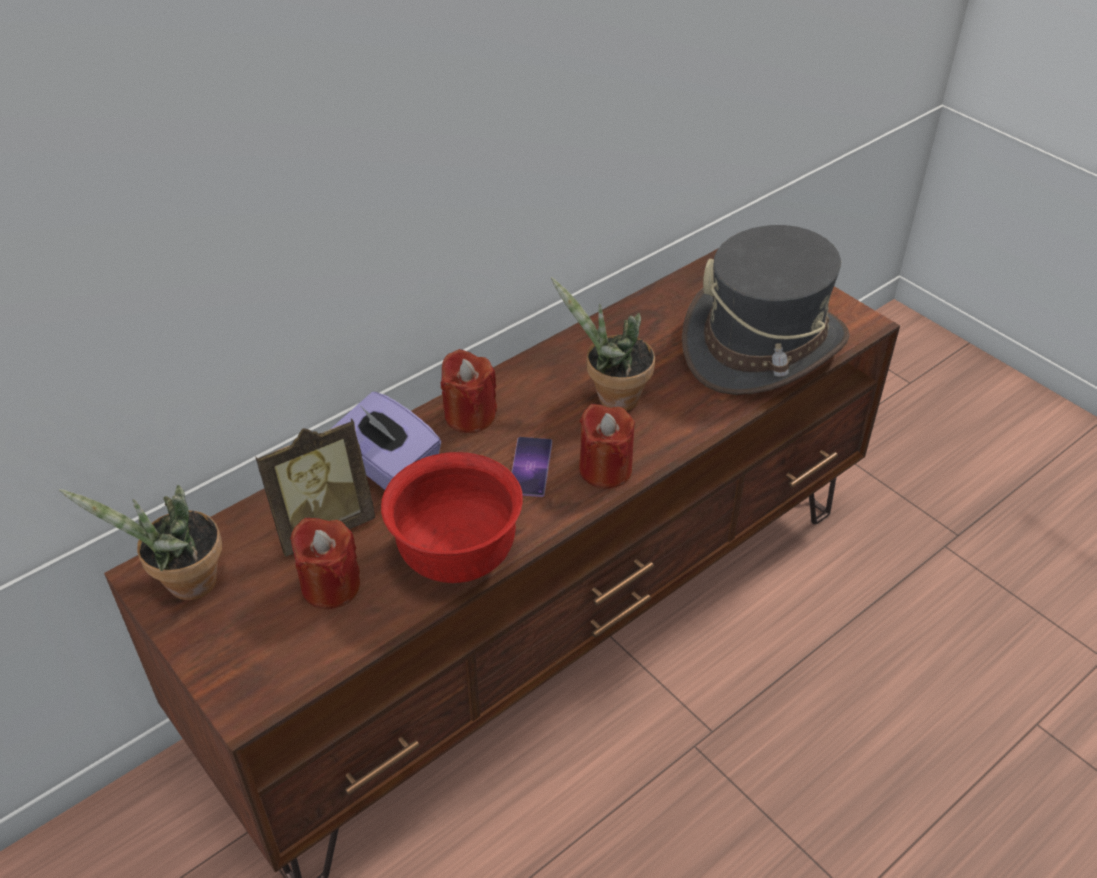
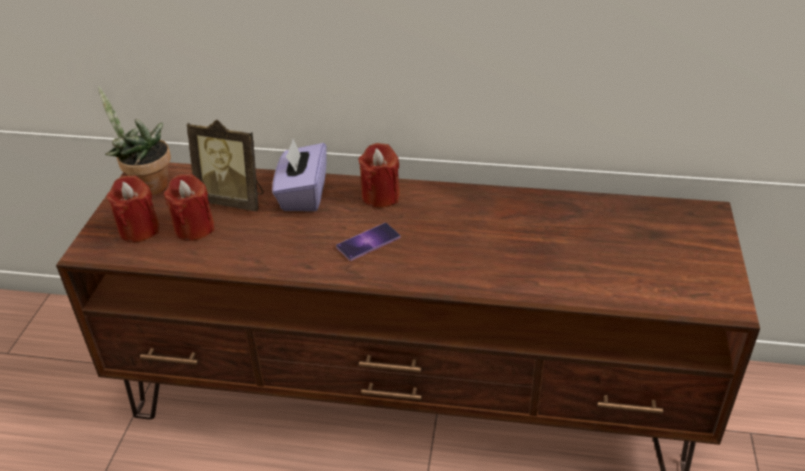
camera: 50 degrees right, 5 degrees down
red bowl [381,452,523,583] -> none
potted plant [551,277,655,411] -> none
red candle [579,404,635,489] -> red candle moved to [107,175,160,243]
grey hat [682,225,849,395] -> none

